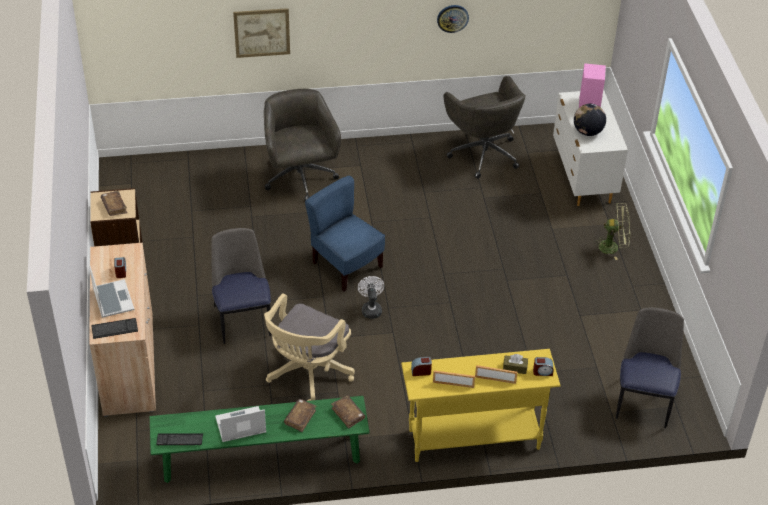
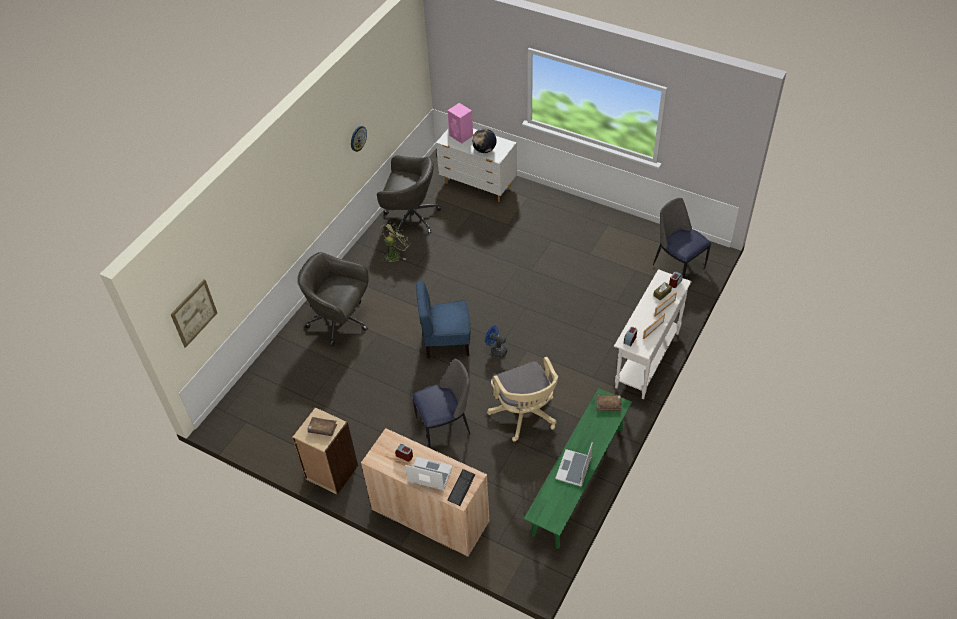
camera: 50 degrees left, 5 degrees up
keyboard [156,434,203,446] -> none
chair [211,228,271,344] -> chair turned 135 degrees clockwise [412,359,470,448]
picture [233,8,290,58] -> picture moved to [171,279,217,348]
brown book [284,399,316,432] -> none
white fan [358,276,384,319] -> blue fan [485,326,507,358]
yellow console table [401,349,561,462] -> white console table [614,269,692,399]
green fan [592,203,630,260] -> green fan moved to [381,221,410,262]

